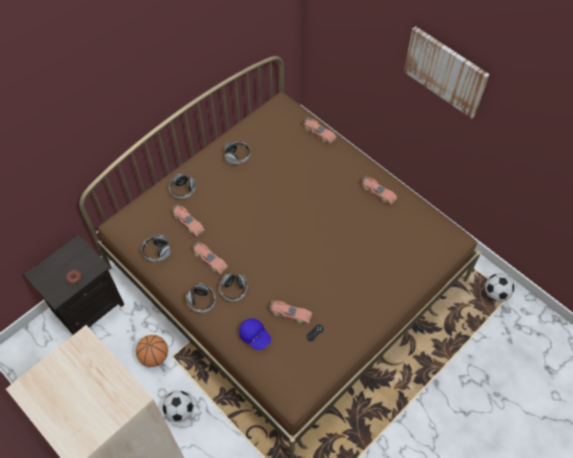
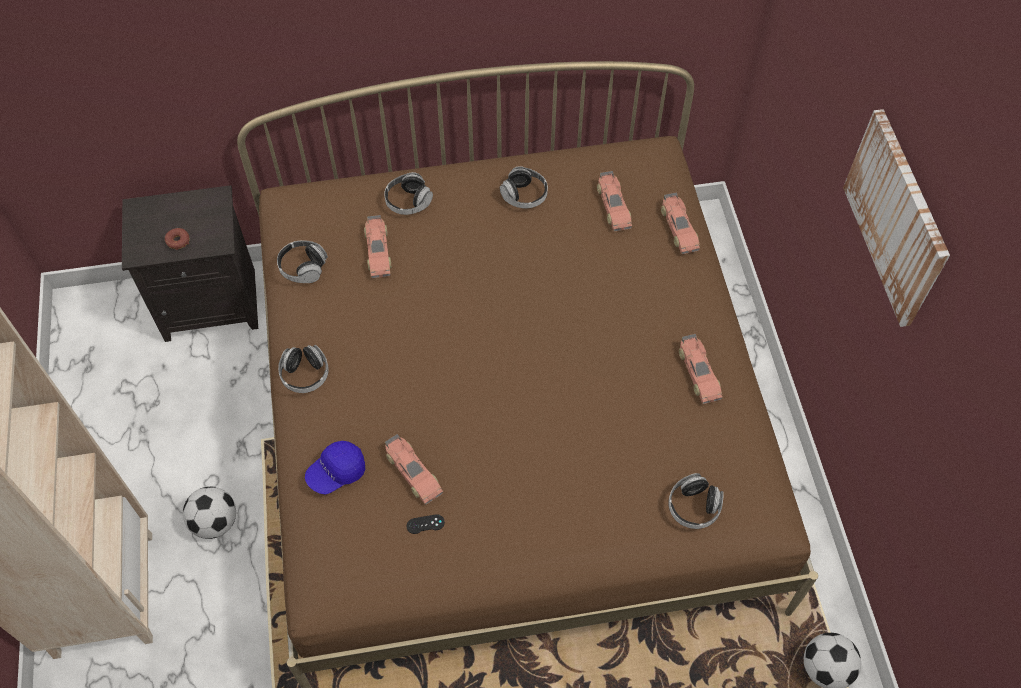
camera: 35 degrees right, 0 degrees up
basketball [136,335,168,367] -> none
toy car [193,241,228,274] -> toy car moved to [597,171,632,232]
headphones [219,273,248,301] -> headphones moved to [668,473,724,529]
blue cap [239,318,271,350] -> blue cap turned 60 degrees clockwise [305,441,365,494]

